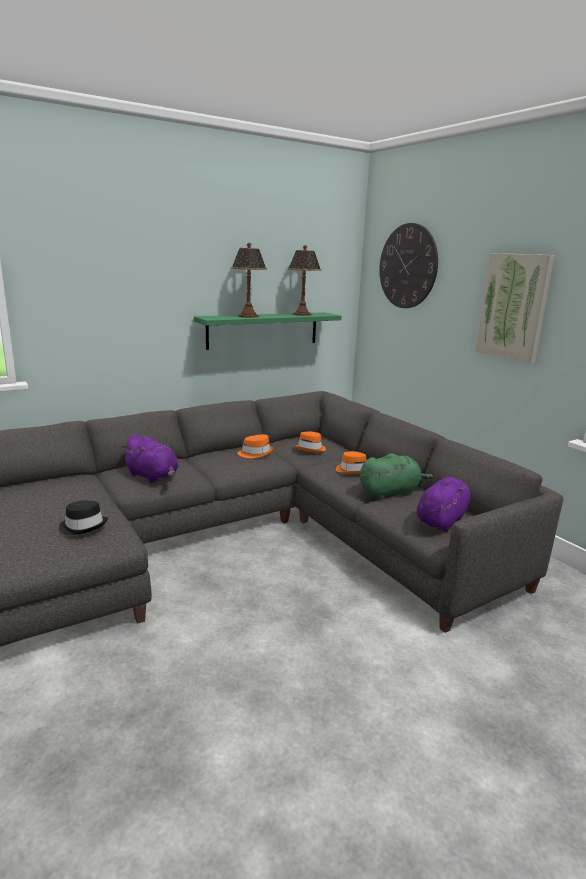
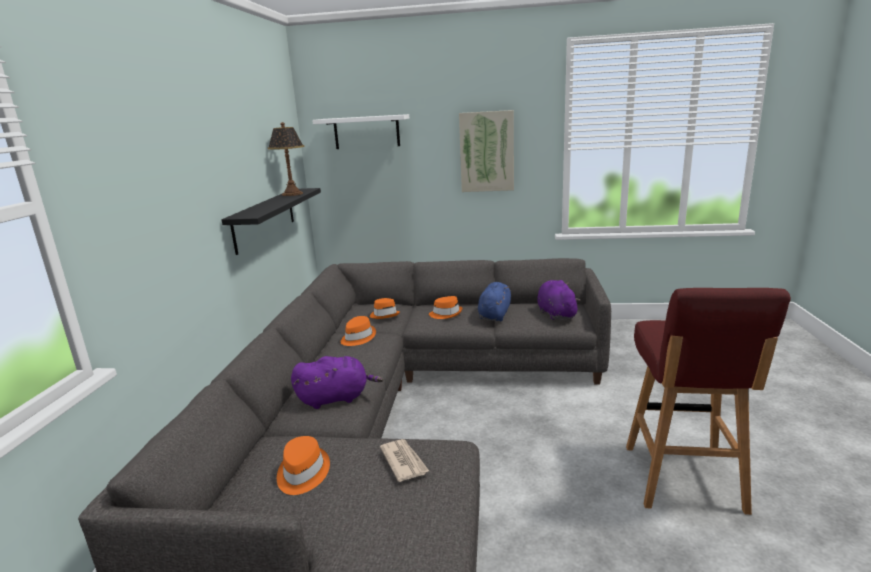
camera: 50 degrees left, 0 degrees up
black hat [59,501,108,535] -> newspaper [380,439,429,482]
green shelf [194,312,342,350] -> black shelf [221,188,321,255]
table lamp [231,243,267,318] -> none
green plush toy [360,453,433,499] -> blue plush toy [478,282,511,321]
wall clock [379,223,438,308] -> white shelf [312,114,409,149]
none -> orange hat [277,436,330,495]
none -> red stool [626,288,791,515]

